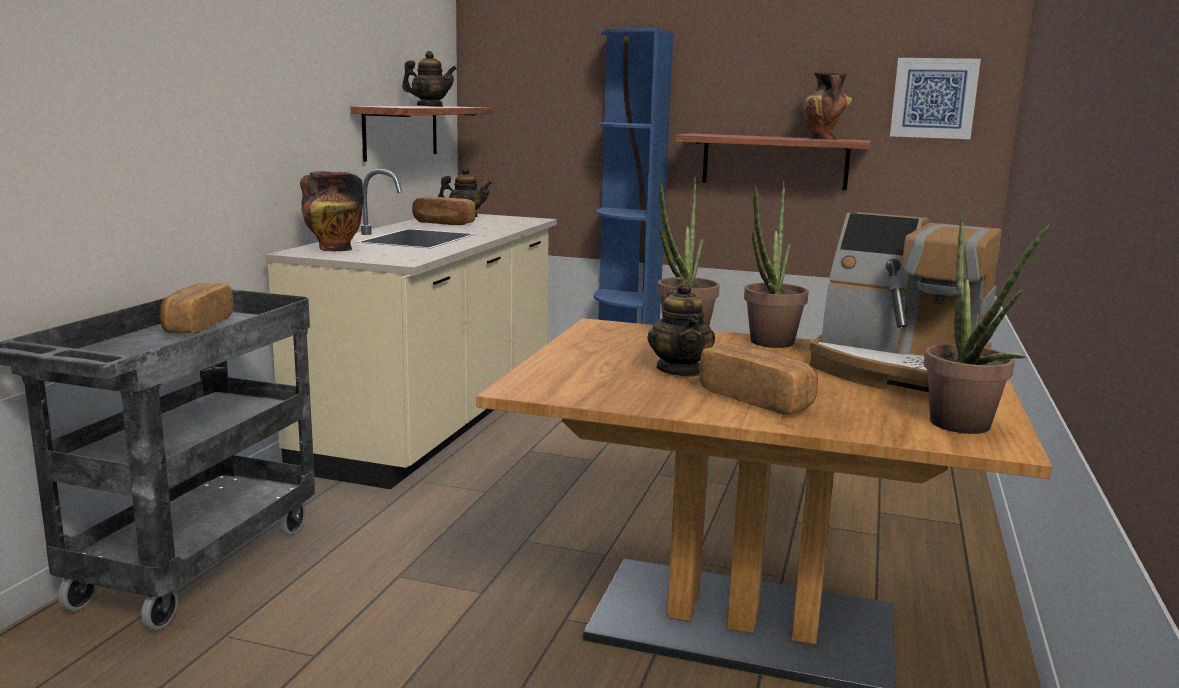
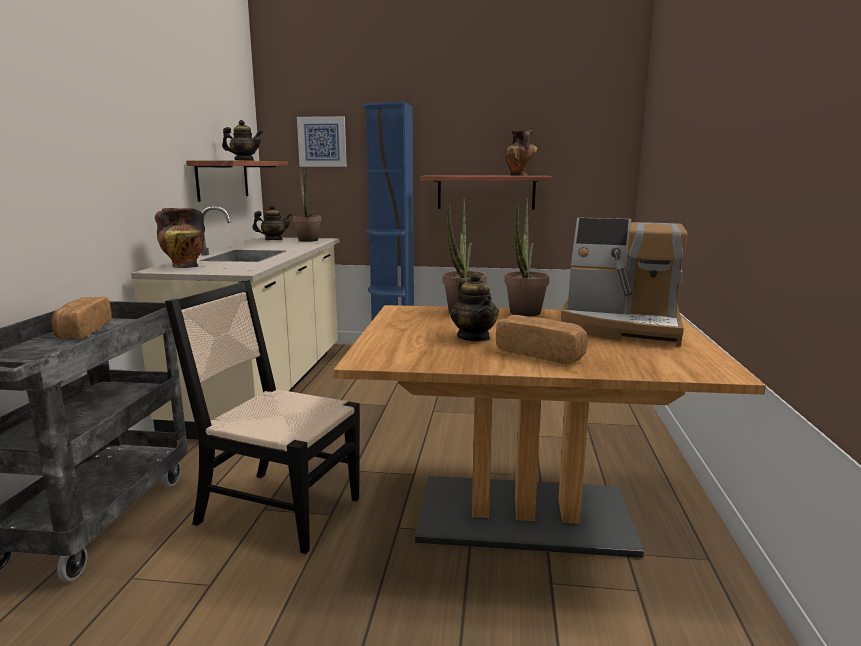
camera: 10 degrees left, 0 degrees up
bread [412,196,476,225] -> none
picture [890,58,981,139] -> picture moved to [297,116,347,167]
potted plant [924,212,1050,434] -> potted plant moved to [293,168,321,242]
none -> chair [165,279,360,554]

